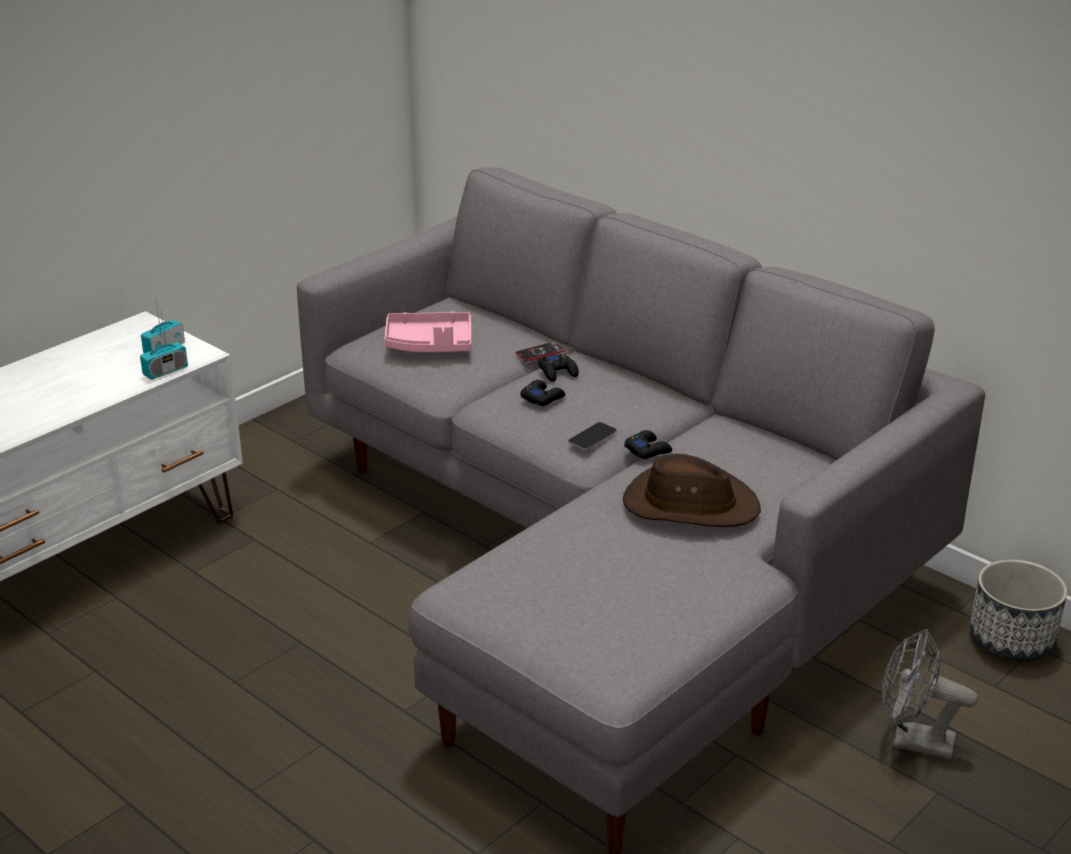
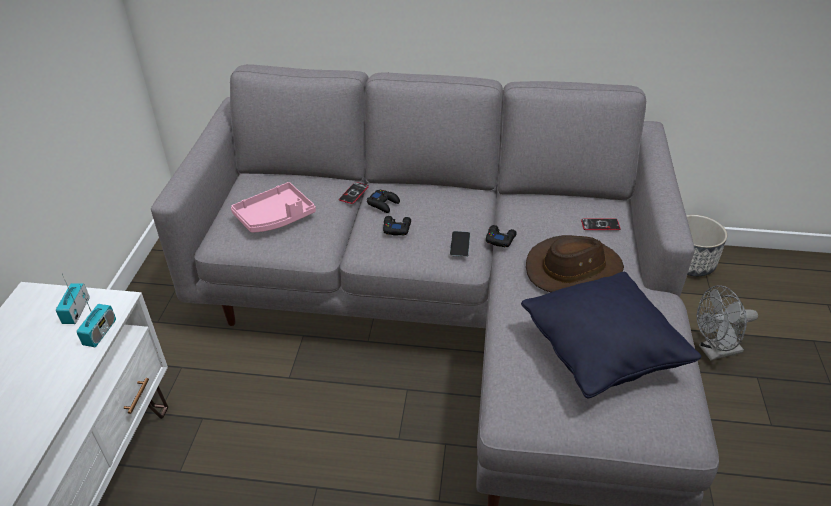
camera: 35 degrees left, 10 degrees up
none -> black pillow [521,272,701,398]
none -> phone [581,219,621,230]

